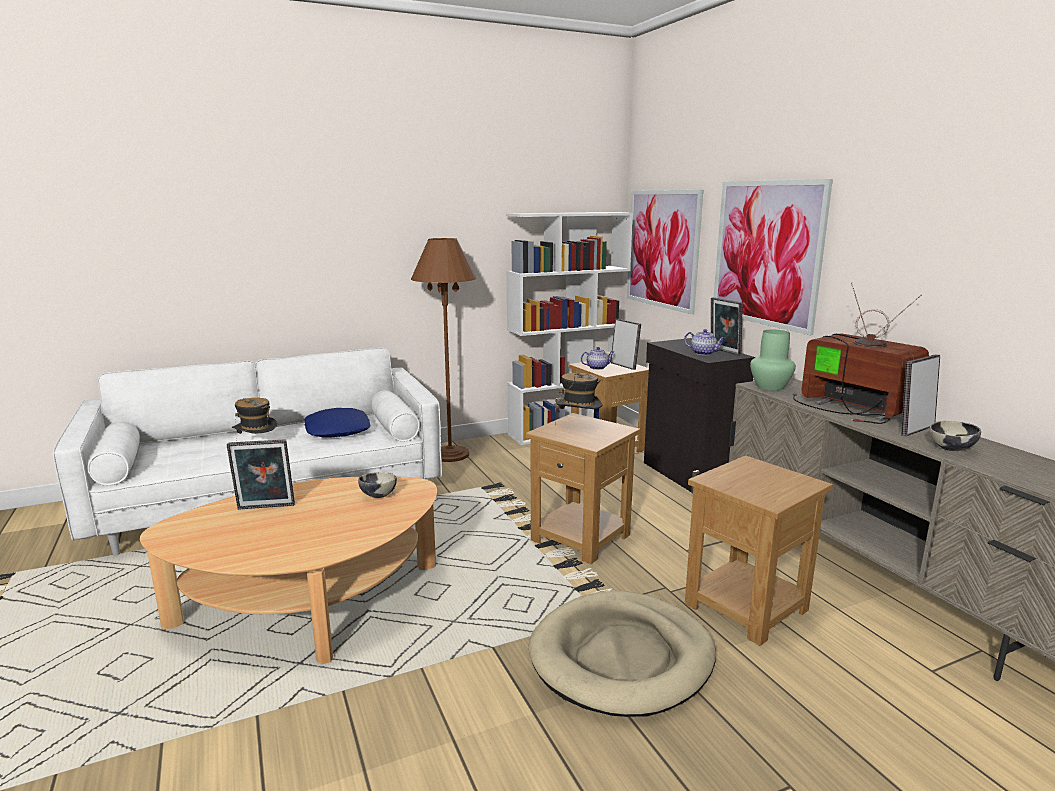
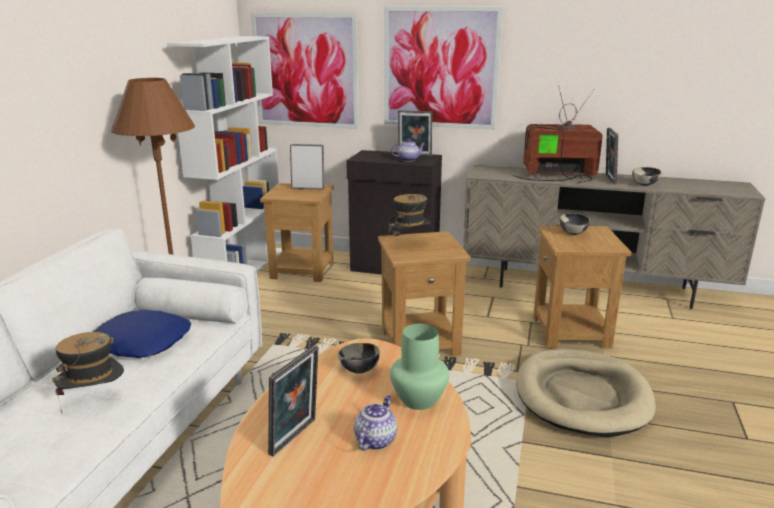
camera: 50 degrees left, 5 degrees up
teapot [581,347,614,370] -> teapot moved to [354,395,397,451]
green vase [750,330,796,391] -> green vase moved to [390,324,449,410]
none -> bowl [560,213,590,235]

